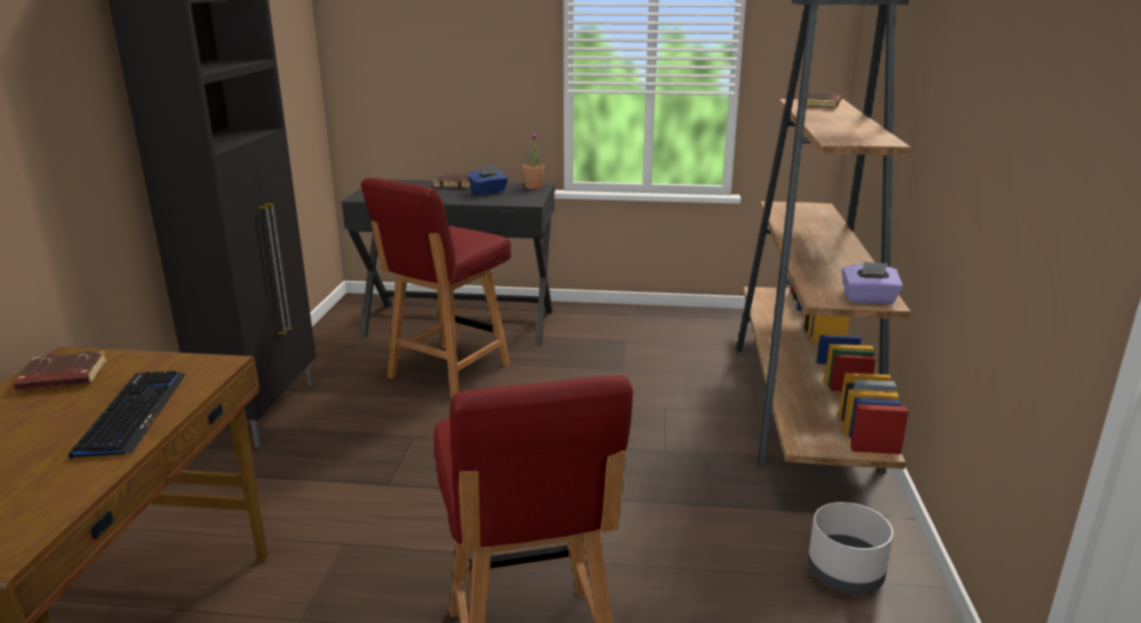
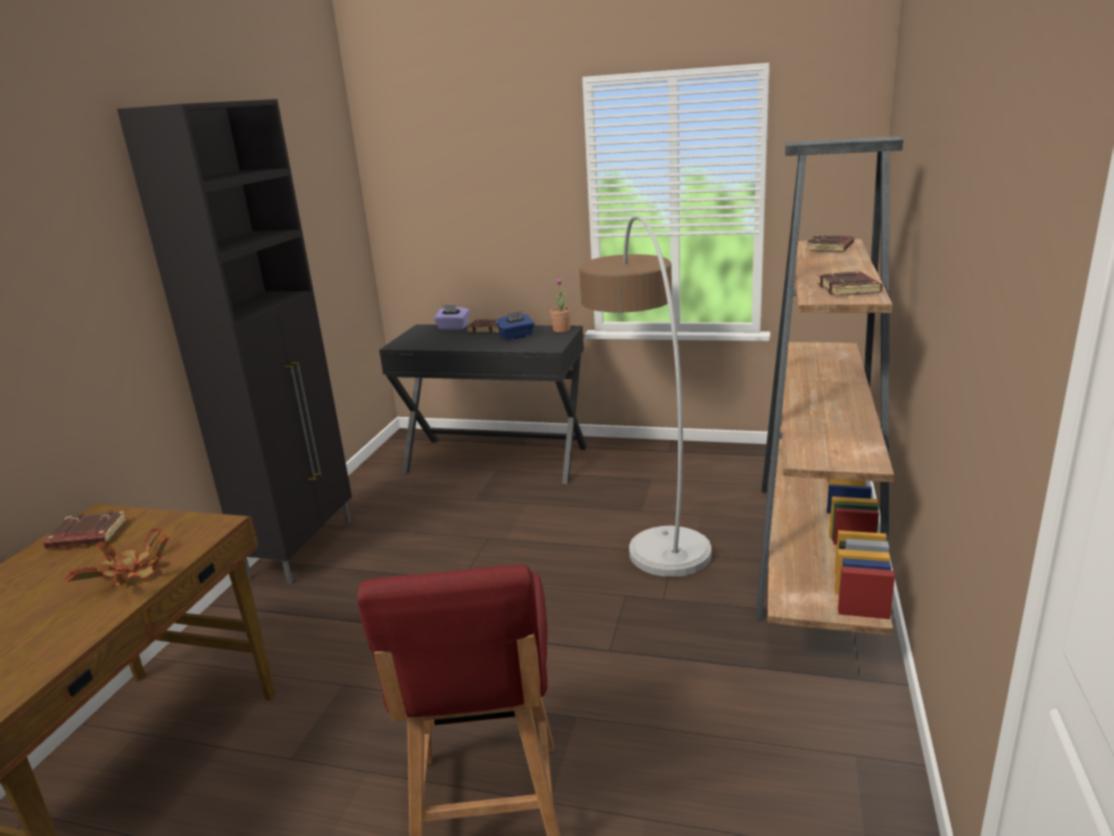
camera: 10 degrees right, 0 degrees up
keyboard [69,371,186,459] -> potted plant [65,529,169,586]
red chair [361,177,511,399] -> none
grey planter [808,502,893,594] -> none
purple tissue box [842,262,903,304] -> purple tissue box moved to [434,305,470,330]
none -> floor lamp [579,215,712,577]
none -> brown book [817,271,883,296]

